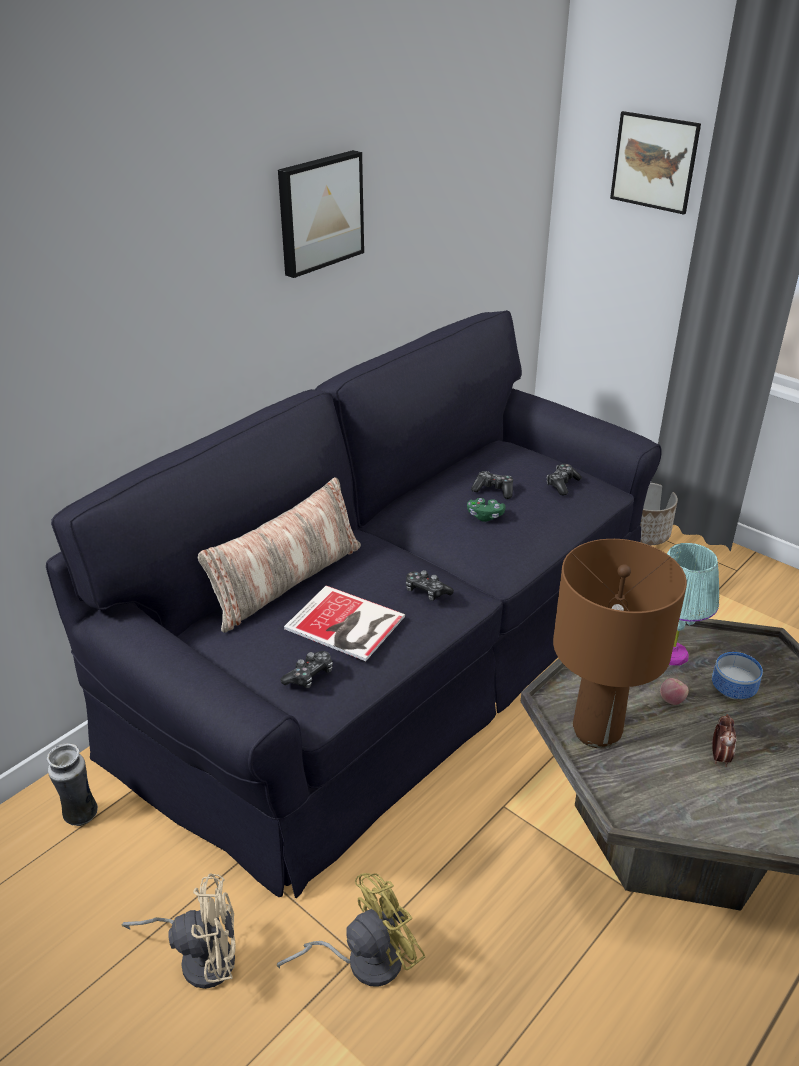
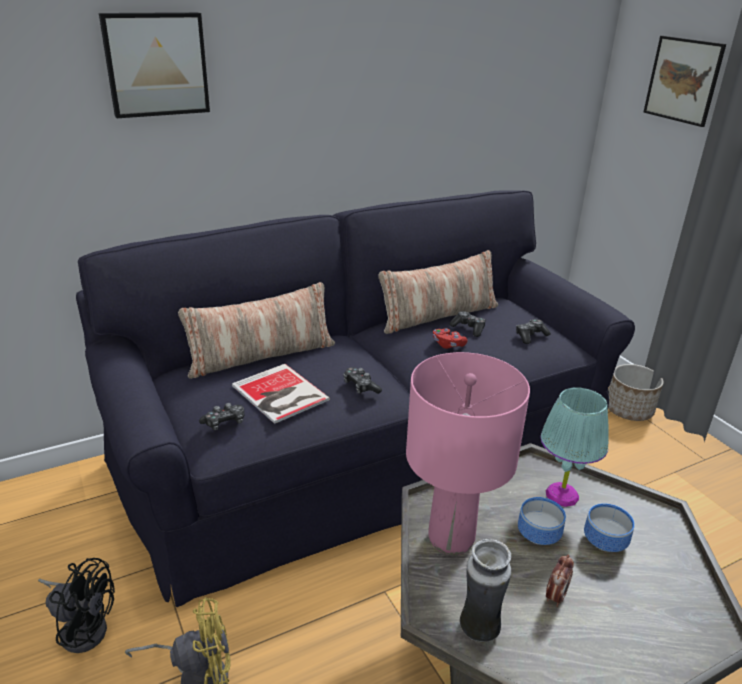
camera: 20 degrees right, 5 degrees down
vase [47,743,98,826] -> vase moved to [460,539,511,643]
beige fan [122,873,236,989] -> black fan [38,558,115,653]
picture [278,150,364,278] -> picture moved to [99,12,210,118]
green game controller [467,498,506,522] -> red game controller [433,328,468,349]
brown table lamp [553,539,687,748] -> pink table lamp [406,352,530,555]
apple [660,678,689,705] -> bowl [518,497,566,545]
none -> pillow [378,250,498,334]

